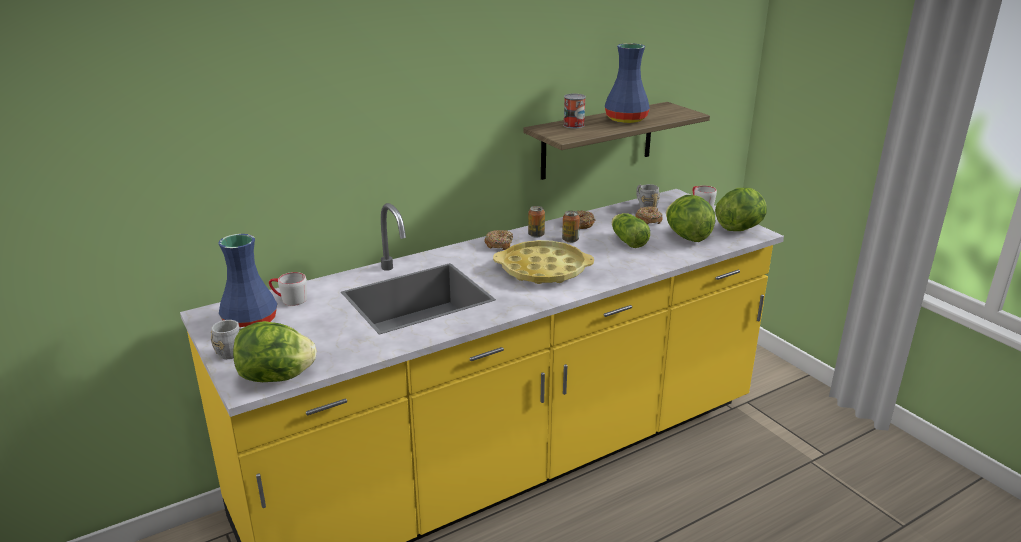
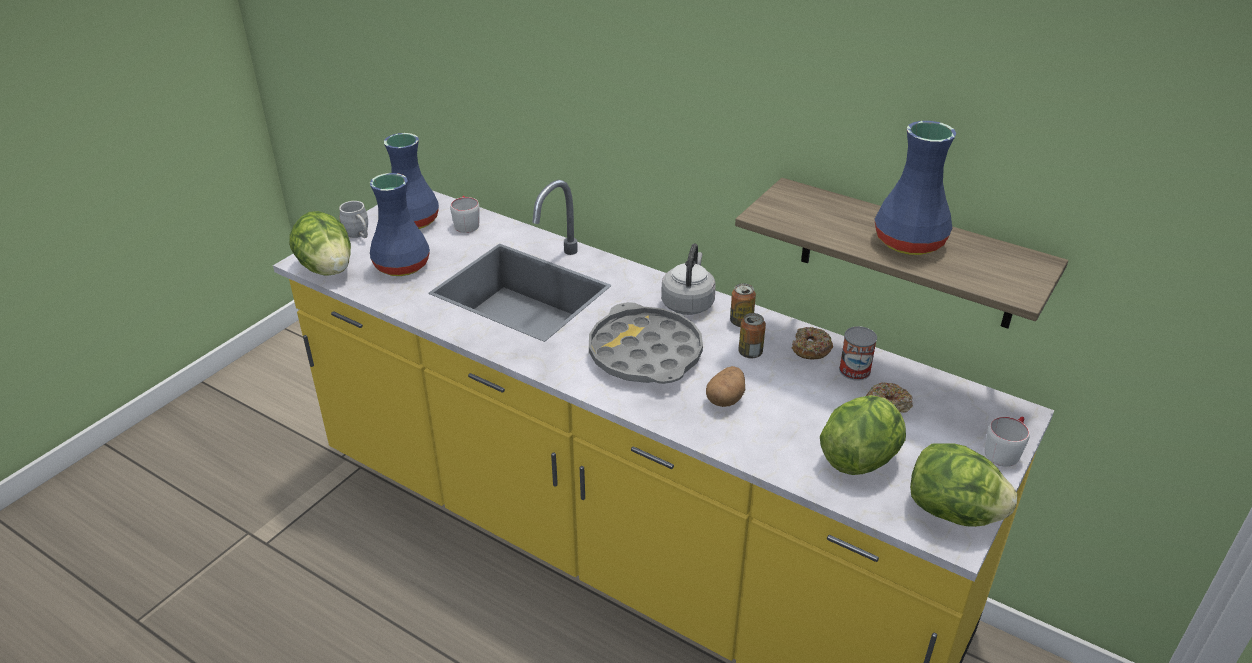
camera: 65 degrees right, 10 degrees up
donut [484,230,513,250] -> grey kettle [661,243,716,315]
yellow tray [493,240,594,284] -> grey tray [589,302,703,384]
can [563,94,586,129] -> can moved to [839,326,877,381]
lettuce [611,213,650,248] -> none
grey mug [636,184,660,208] -> none
none -> blue vase [370,173,430,276]
none -> potato [706,366,745,407]

